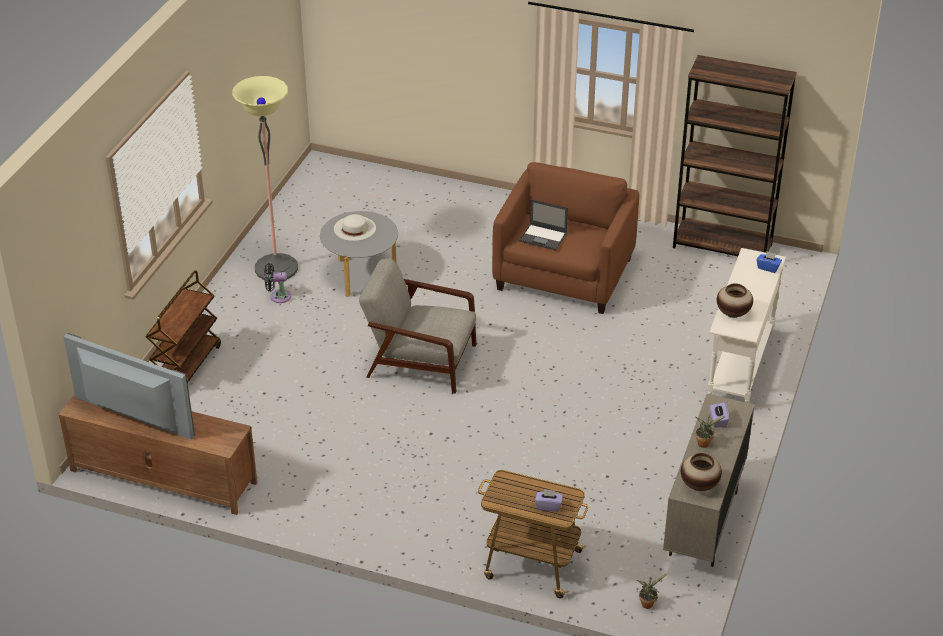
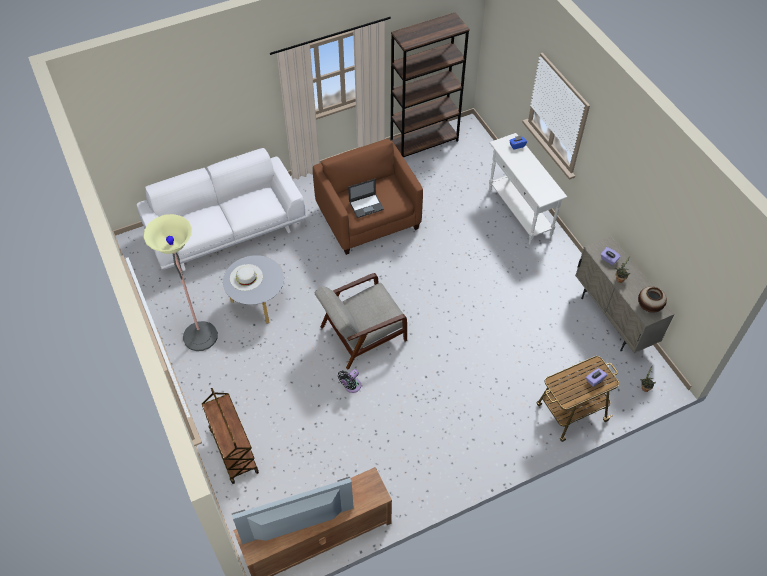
camera: 45 degrees left, 15 degrees up
black fan [265,263,291,303] -> black fan moved to [338,369,361,393]
vase [717,283,753,318] -> none
none -> white sofa [136,148,307,271]

